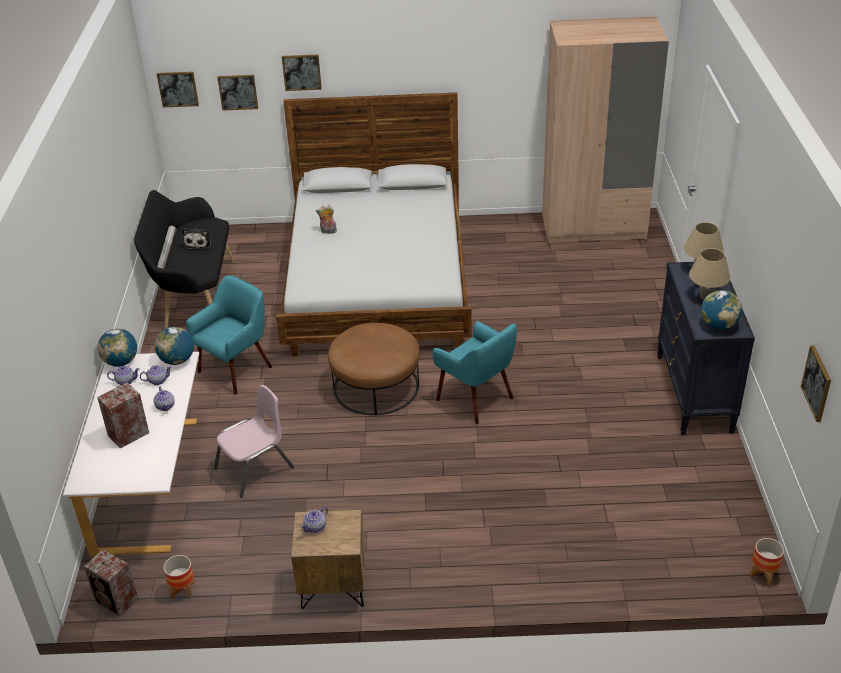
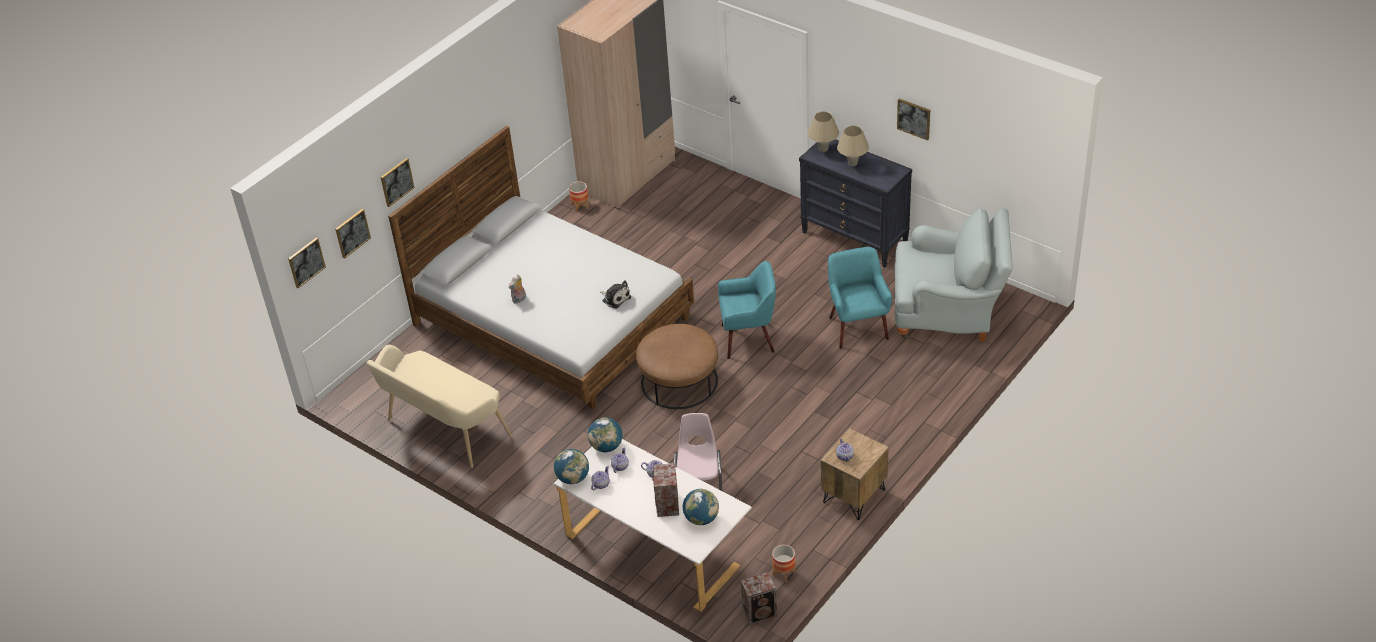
camera: 50 degrees left, 5 degrees up
black bench [134,190,235,329] -> beige bench [366,345,512,468]
plush toy [182,228,211,249] -> plush toy moved to [600,280,631,309]
turquoise armchair [186,275,272,394] -> turquoise armchair moved to [828,247,892,349]
globe [701,290,742,330] -> globe moved to [683,489,719,525]
planter [750,538,784,585] -> planter moved to [569,182,589,212]
picture [801,345,831,422] -> picture moved to [897,99,930,141]
none -> grey armchair [895,208,1013,342]

